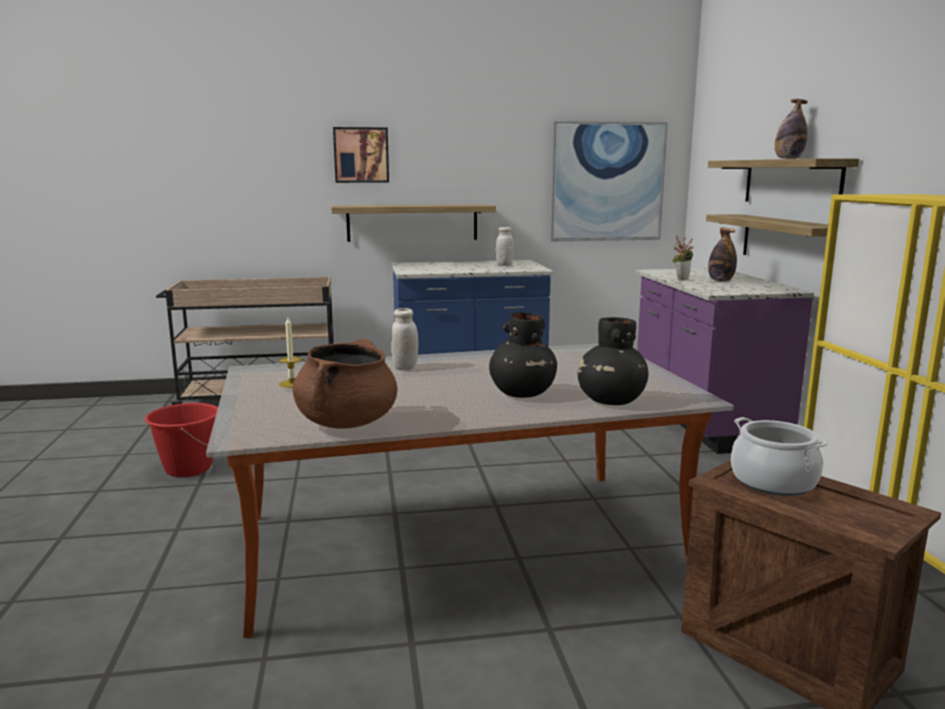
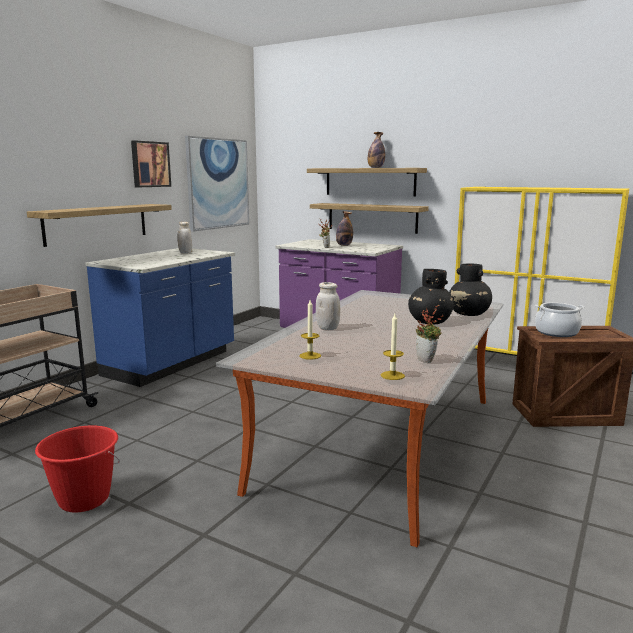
camera: 50 degrees left, 0 degrees up
brown cooking pot [292,339,398,429] -> potted plant [416,305,444,363]
picture [333,127,389,183] -> picture moved to [131,140,171,187]
none -> candle [381,314,405,380]

